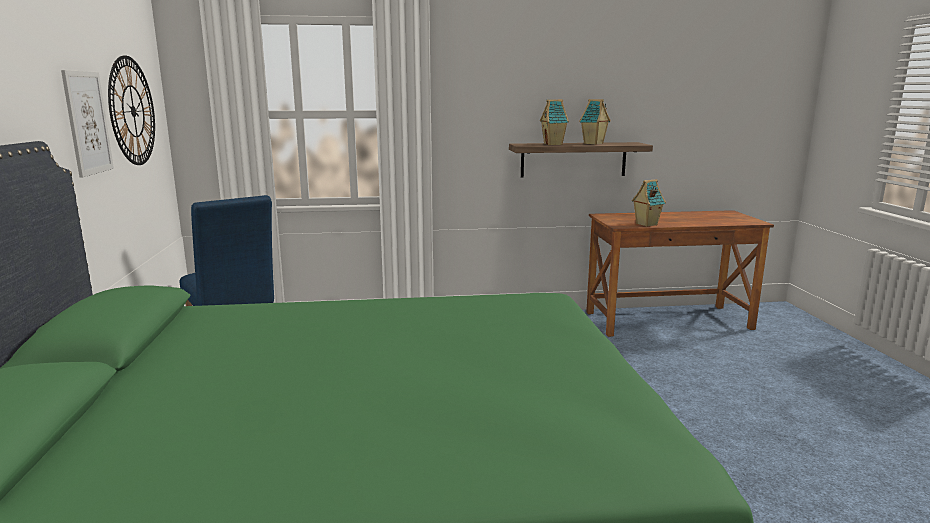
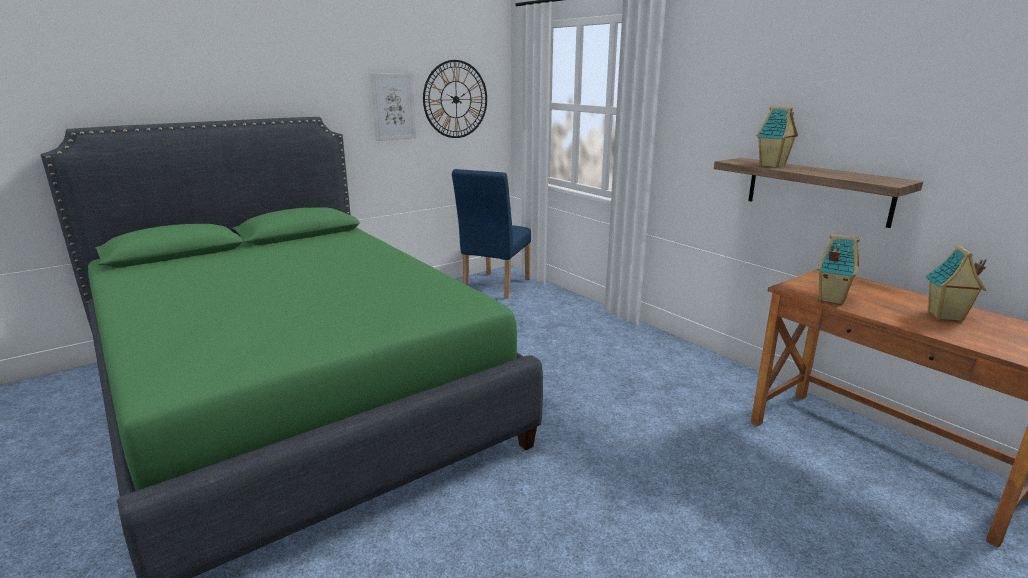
camera: 60 degrees right, 5 degrees up
toy house [579,99,611,145] -> toy house moved to [925,245,986,322]

